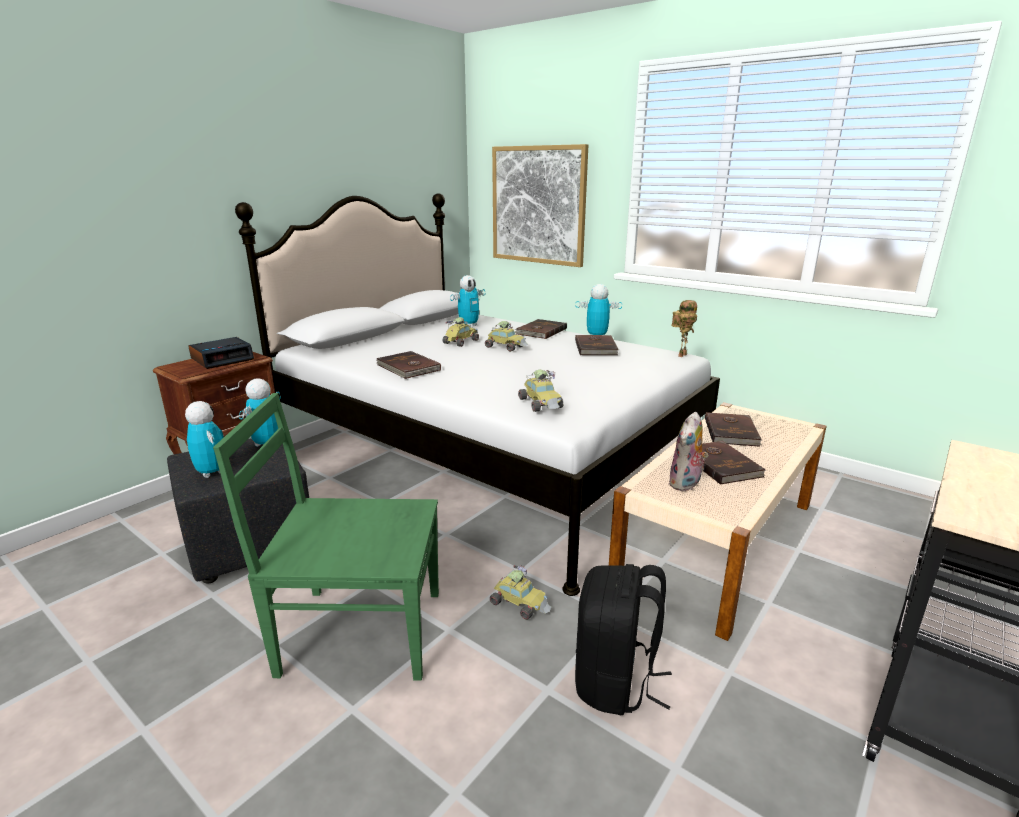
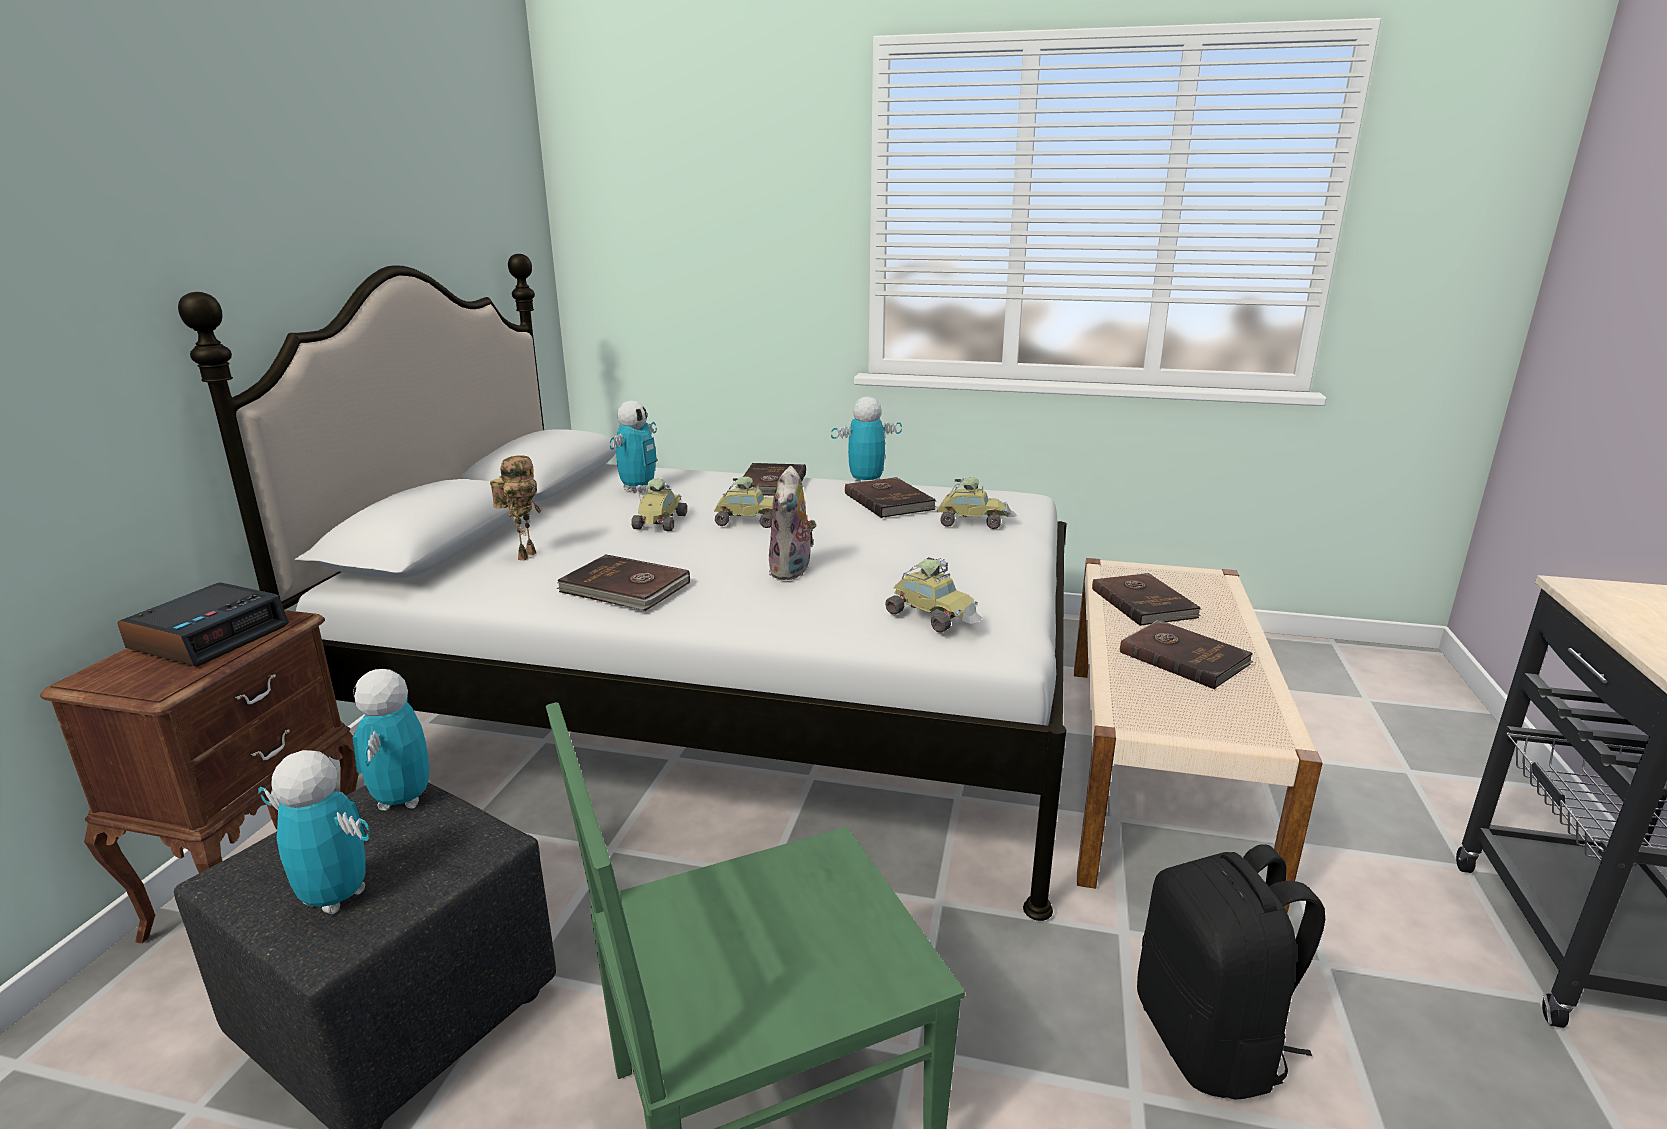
camera: 25 degrees left, 0 degrees up
toy car [490,565,551,620] -> toy car moved to [937,477,1017,529]
picture [492,144,588,267] -> none
plush toy [668,412,708,491] -> plush toy moved to [769,466,816,580]
toy robot [671,300,697,357] -> toy robot moved to [490,456,541,561]

